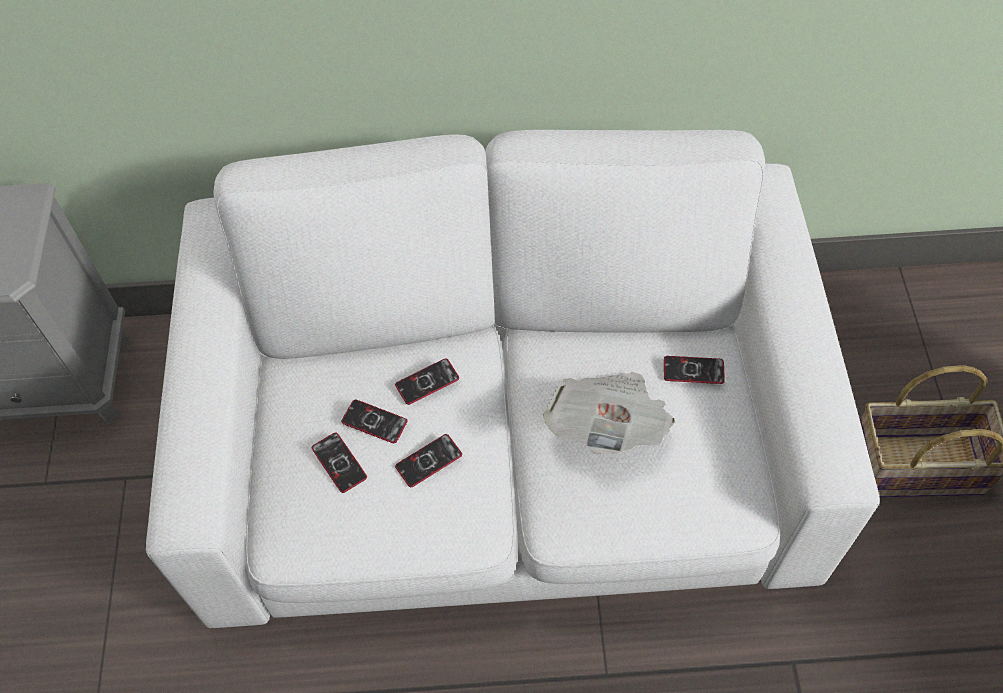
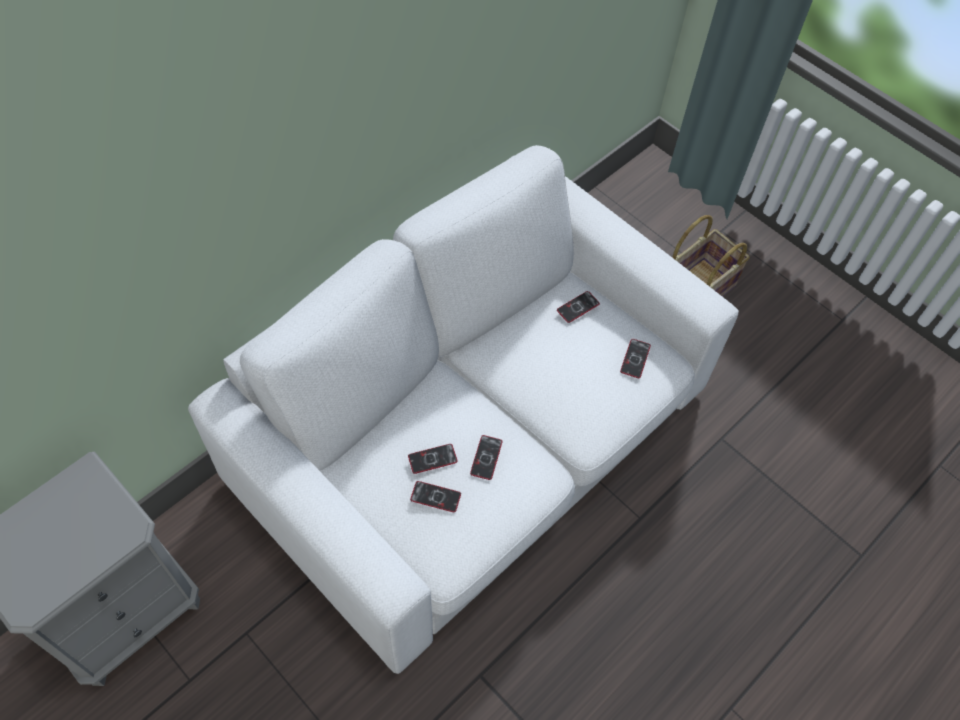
camera: 45 degrees left, 0 degrees up
phone [395,358,459,405] -> phone moved to [620,339,651,378]
newspaper [543,372,675,454] -> none

